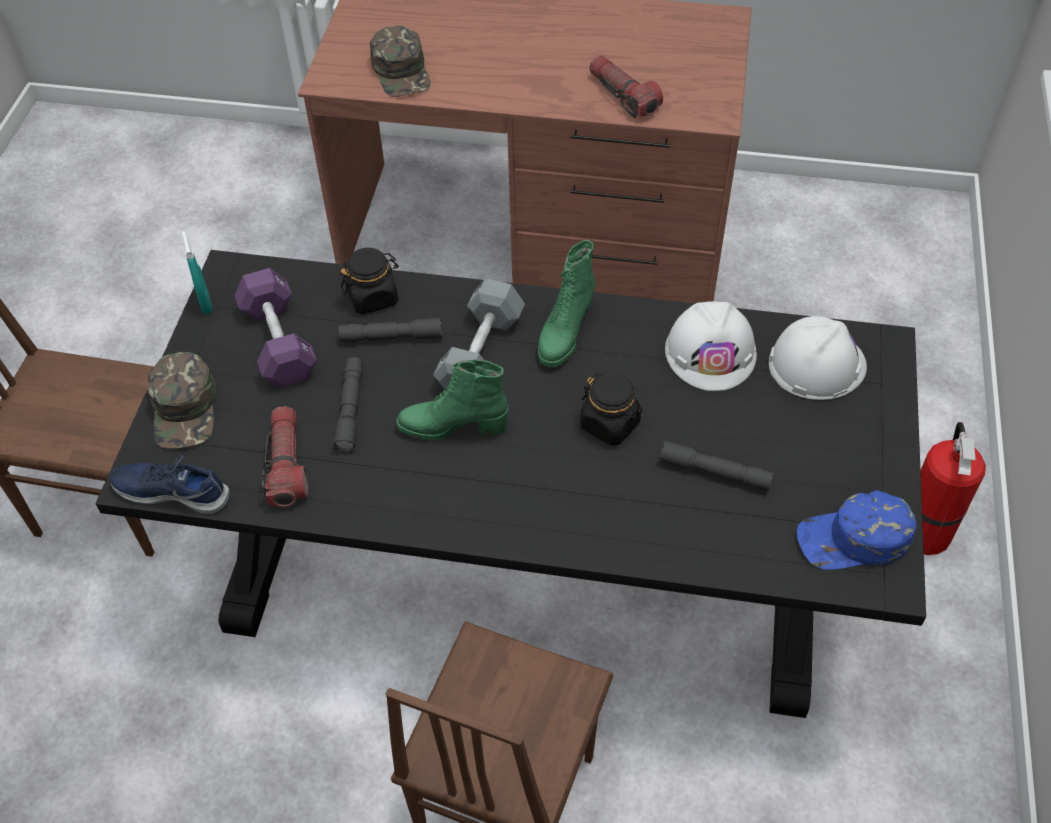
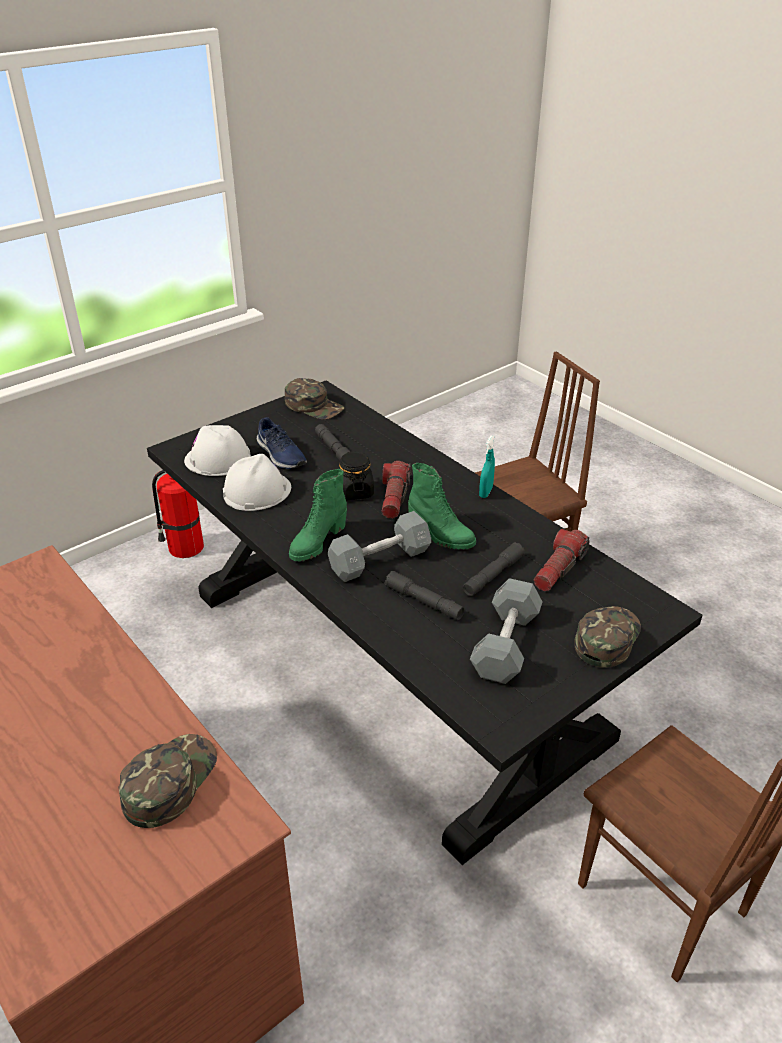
camera: 140 degrees left, 15 degrees down
blue shoe [109,452,230,514] -> blue shoe moved to [257,417,307,469]
turquoise spray bottle [182,231,213,314] -> turquoise spray bottle moved to [479,435,495,498]
purple dumbbell [234,268,317,388] -> grey dumbbell [470,578,542,684]
black jar [340,248,399,315] -> none
green boot [538,240,595,368] -> green boot turned 150 degrees clockwise [289,469,347,562]
flashlight [589,55,663,118] -> flashlight moved to [382,461,411,519]
blue cap [797,490,916,570] -> green cap [285,378,344,420]

